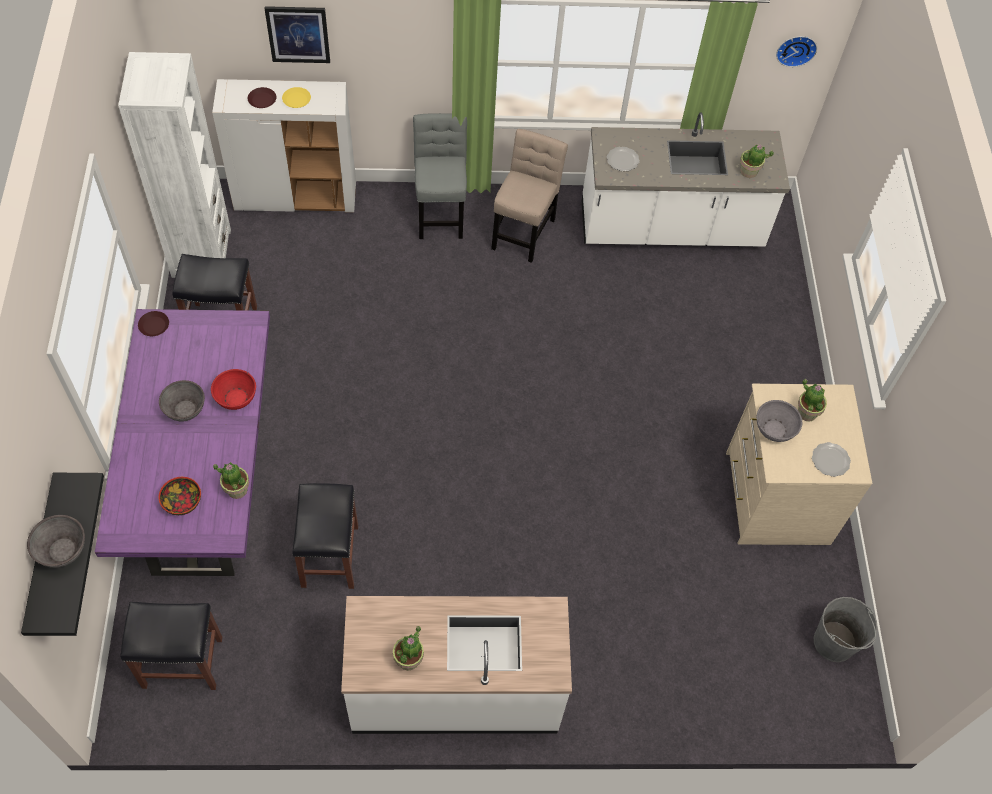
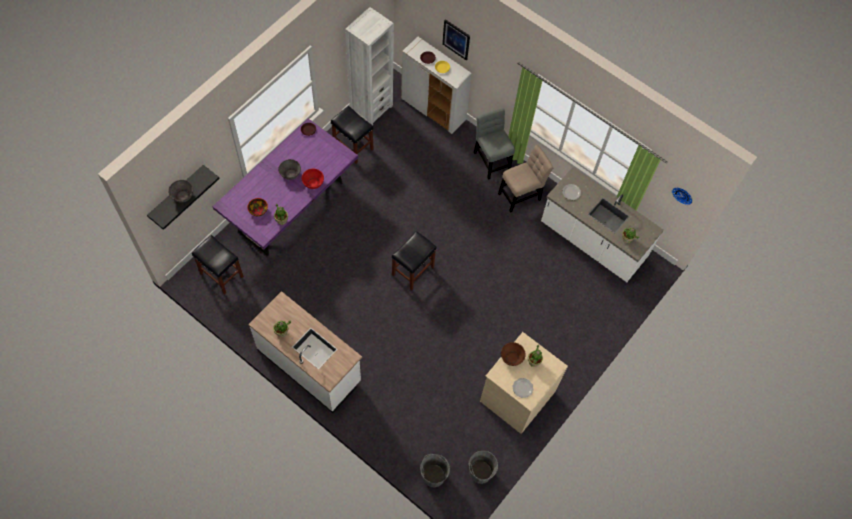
camera: 40 degrees right, 5 degrees up
black stool [293,483,358,589] -> black stool moved to [392,231,437,291]
grey chair [413,113,467,239] -> grey chair turned 60 degrees counterclockwise [474,108,515,180]
grey bowl [757,400,802,442] -> brown bowl [501,342,526,366]
none -> grey bucket [420,454,450,487]

